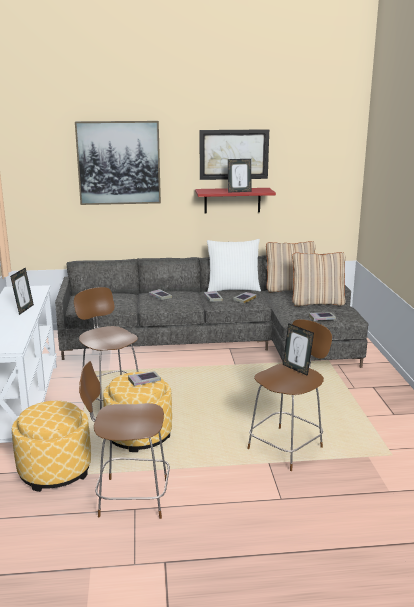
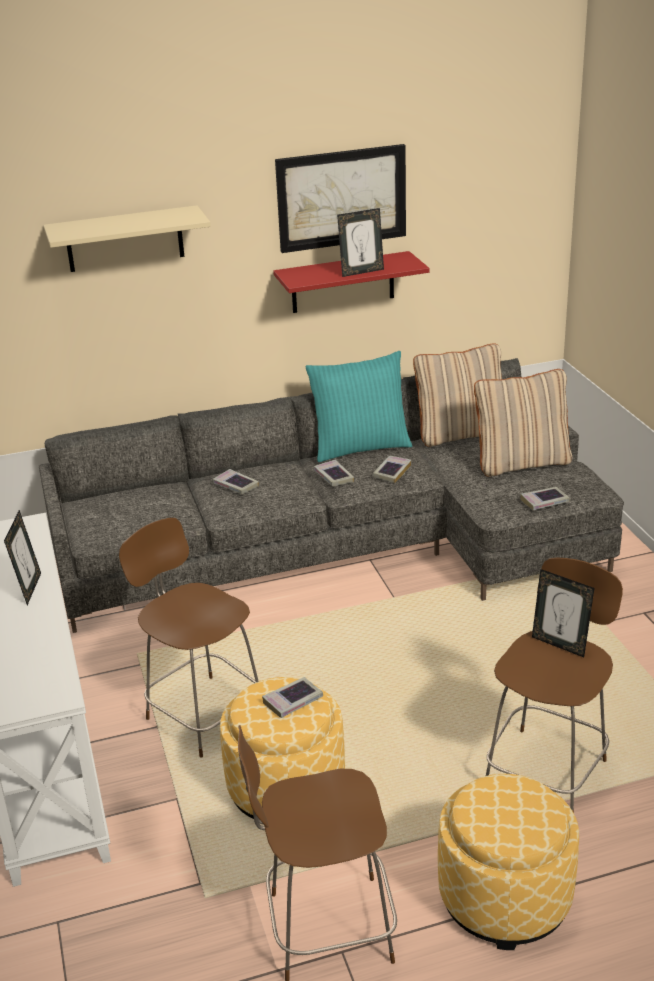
camera: 10 degrees left, 10 degrees up
ottoman [12,401,91,492] -> ottoman moved to [438,774,579,950]
picture [75,121,161,205] -> beige shelf [44,205,211,272]
white pillow [207,239,261,292] -> turquoise pillow [305,351,412,462]

